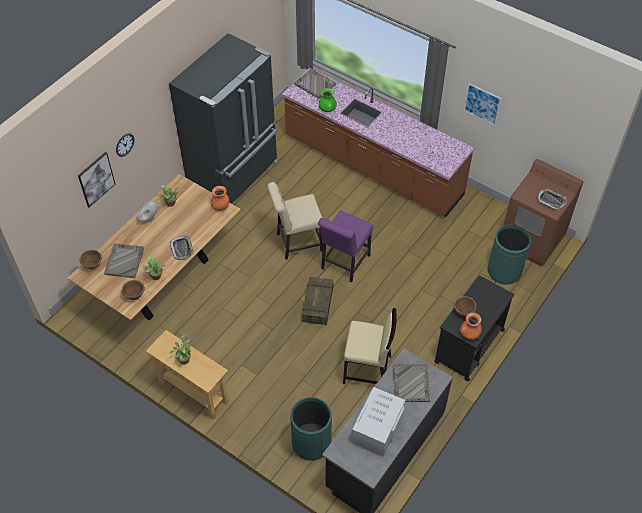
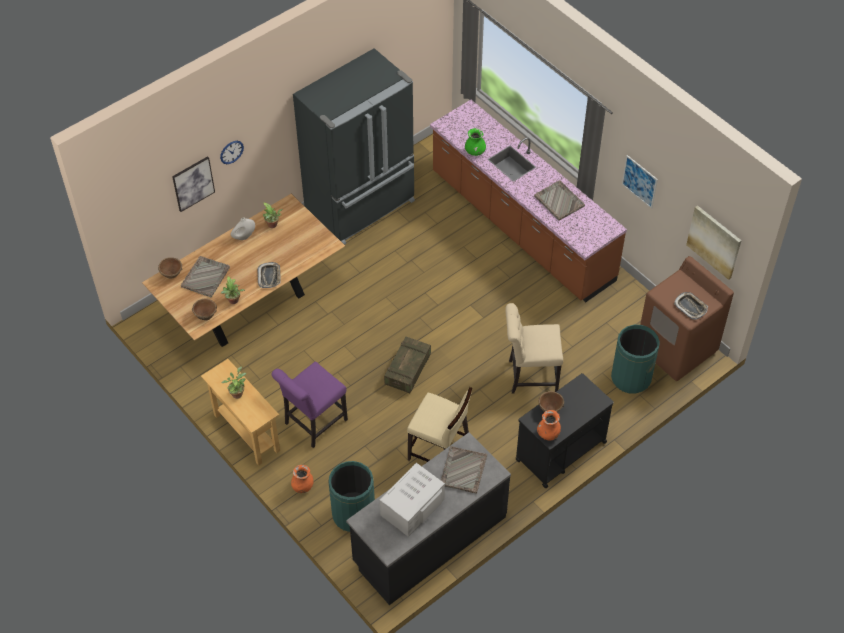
camera: 15 degrees right, 0 degrees up
orange vase [211,186,229,211] -> orange vase moved to [291,465,314,493]
beige chair [268,182,323,260] -> beige chair moved to [505,303,563,394]
grey tray [294,69,336,99] -> grey tray moved to [534,180,585,221]
purple chair [318,211,373,283] -> purple chair moved to [271,361,348,448]
none -> picture [686,205,742,280]

